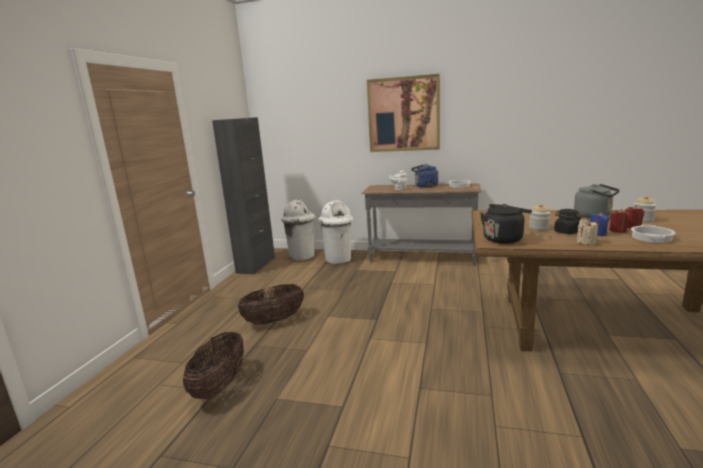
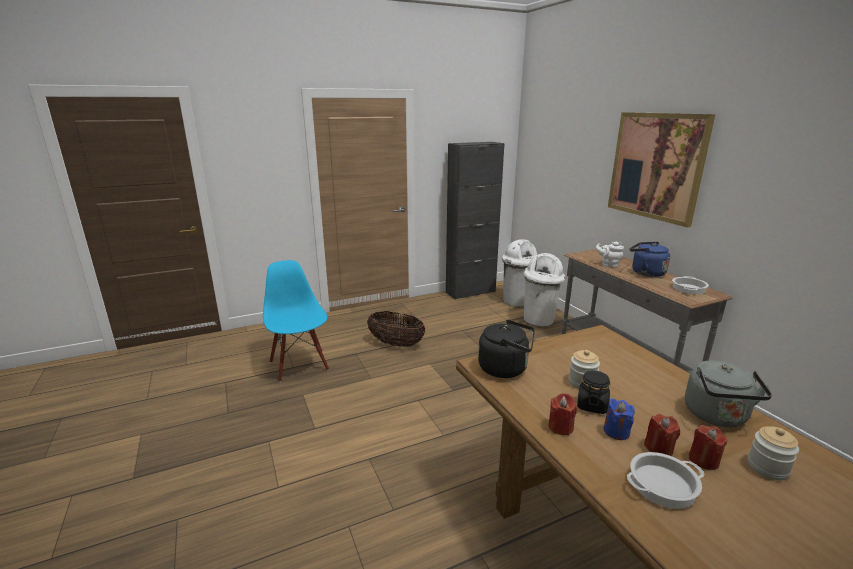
camera: 50 degrees right, 5 degrees up
basket [183,332,244,399] -> blue chair [263,260,329,382]
beige candle [577,219,598,245] -> red candle [548,393,577,435]

